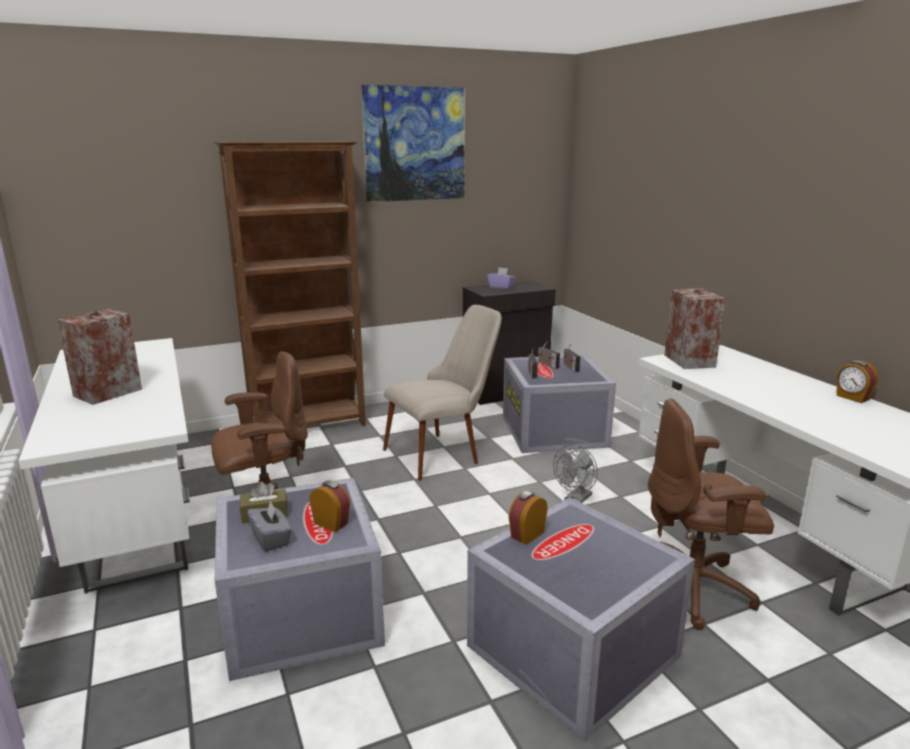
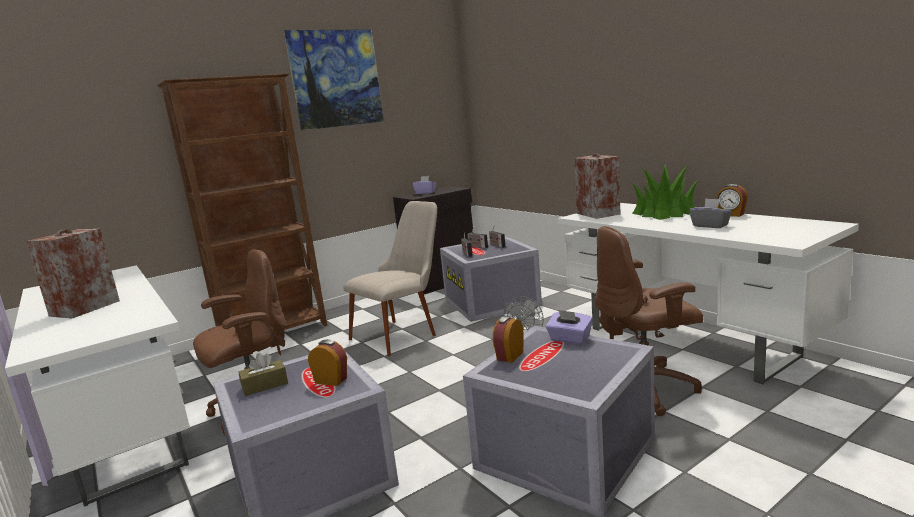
camera: 10 degrees left, 5 degrees down
grey tissue box [247,500,292,551] -> grey tissue box moved to [689,198,732,228]
none -> purple tissue box [546,310,593,344]
none -> potted plant [632,164,698,220]

